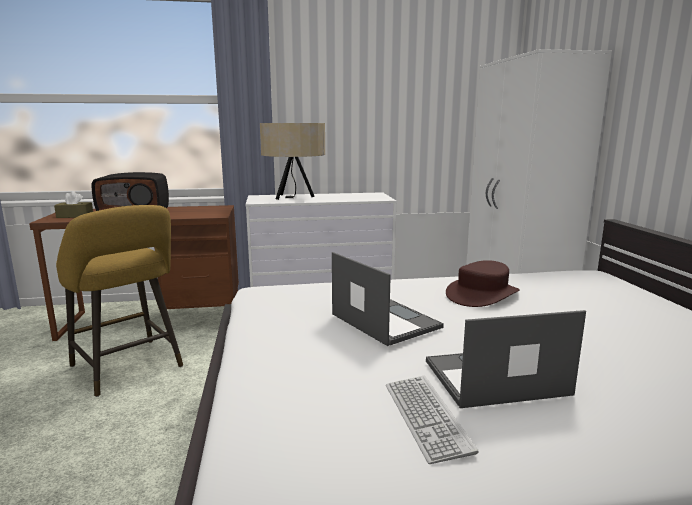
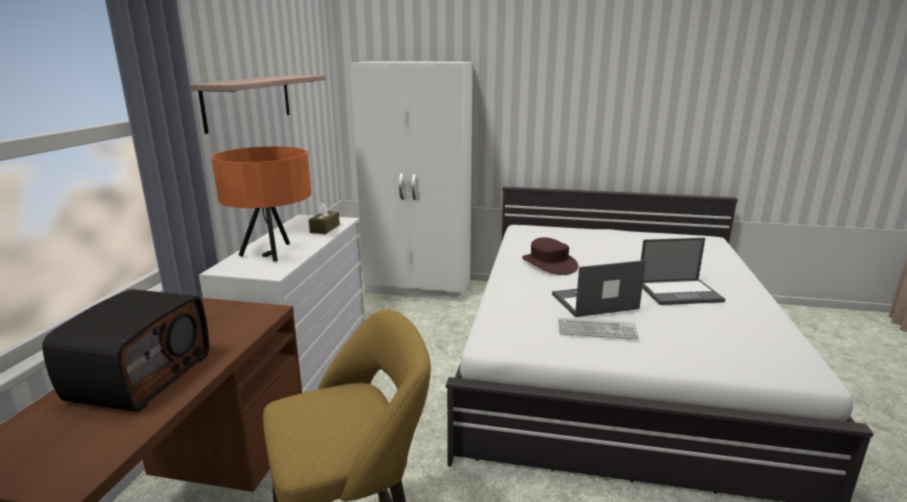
camera: 70 degrees left, 5 degrees up
brown tissue box [54,191,93,218] -> brown tissue box moved to [309,202,340,234]
beige table lamp [260,123,325,200] -> orange table lamp [211,146,311,262]
keyboard [386,376,478,464] -> keyboard moved to [558,318,639,339]
laptop [426,310,586,408] -> laptop turned 105 degrees counterclockwise [641,238,725,305]
none -> shelf [190,75,326,134]

